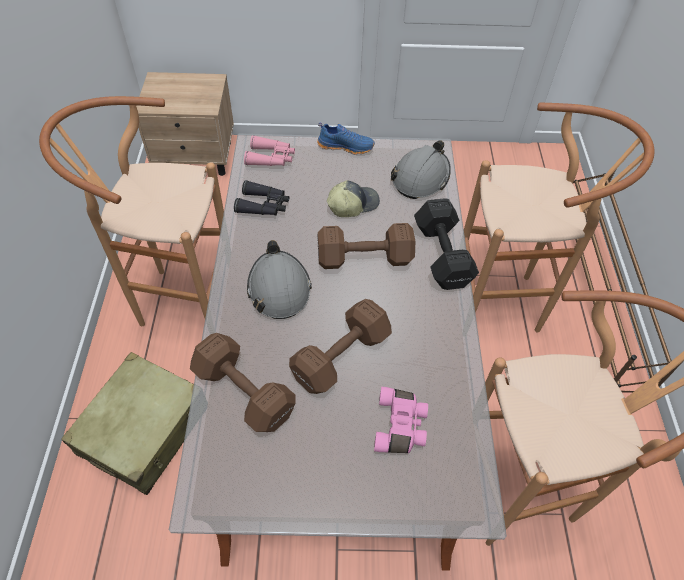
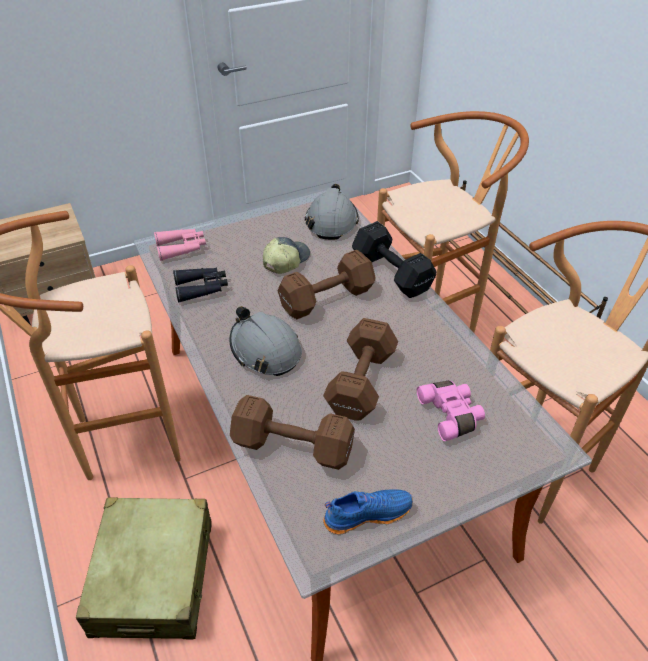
camera: 25 degrees left, 10 degrees down
blue shoe [317,122,375,155] -> blue shoe moved to [323,489,413,534]

